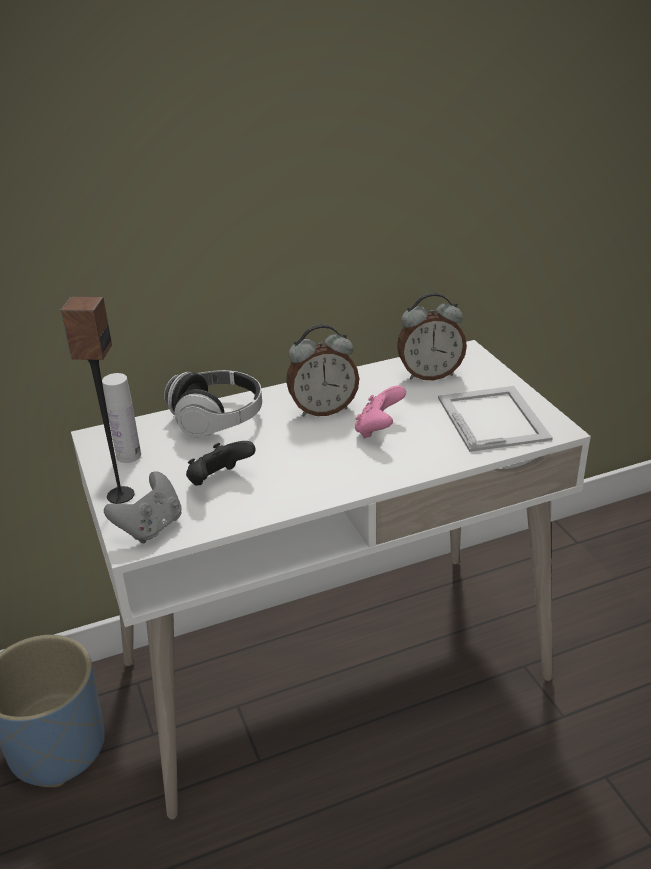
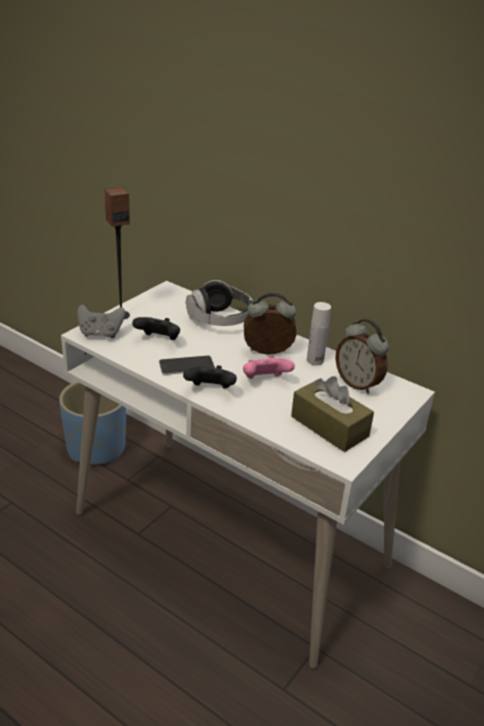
camera: 55 degrees right, 0 degrees up
white bottle [102,373,141,463] -> white bottle moved to [307,302,331,365]
alarm clock [286,324,359,416] -> alarm clock turned 135 degrees clockwise [244,293,296,355]
picture frame [438,386,553,452] -> brown tissue box [291,376,374,452]
none -> phone [159,356,215,375]
none -> black game controller [183,365,237,389]

